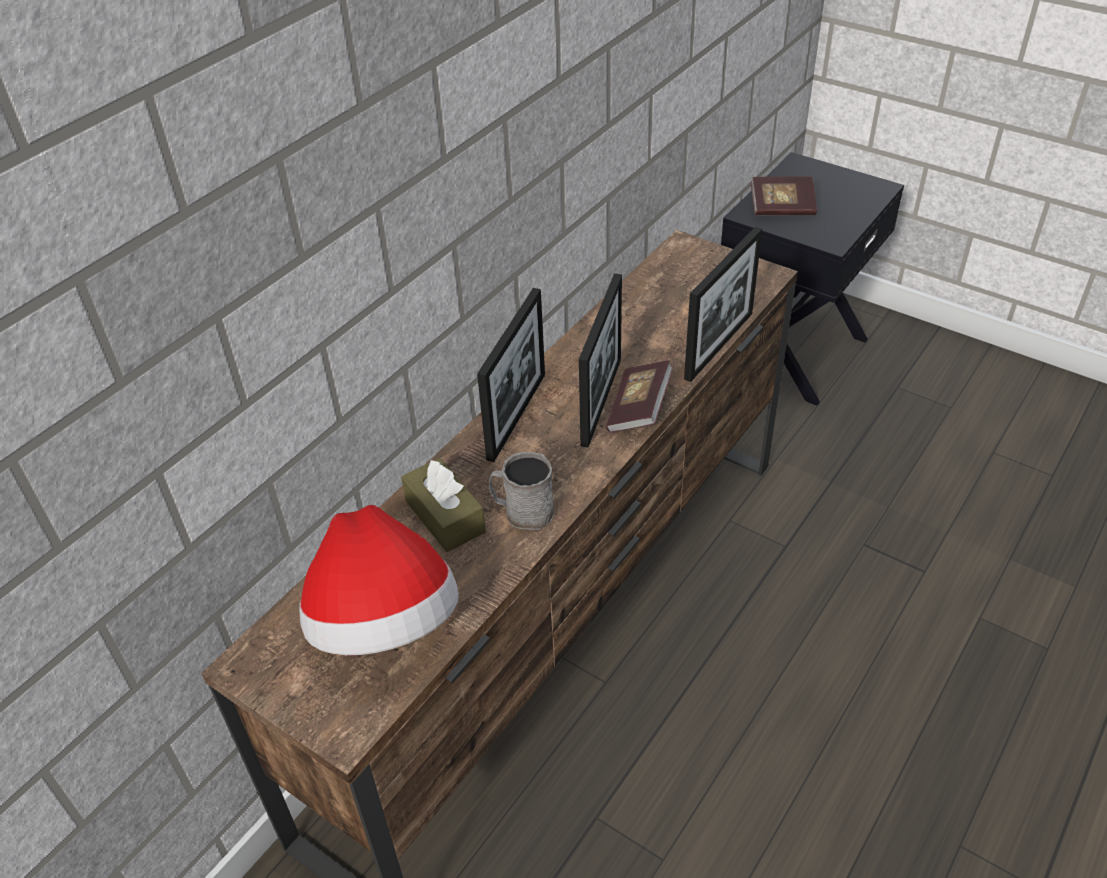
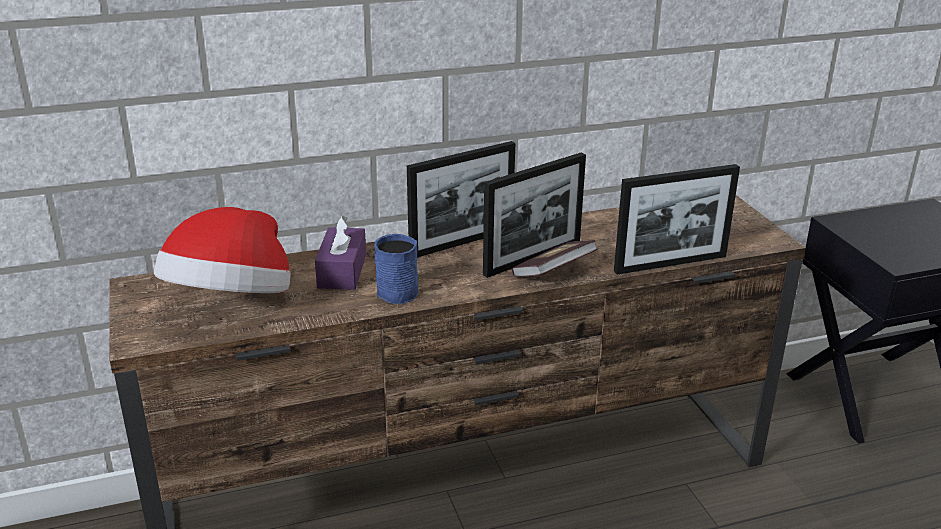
camera: 35 degrees right, 15 degrees down
brown tissue box [401,458,486,552] -> purple tissue box [315,215,366,290]
grey mug [489,452,554,530] -> blue mug [374,234,418,304]
book [751,176,817,215] -> none

